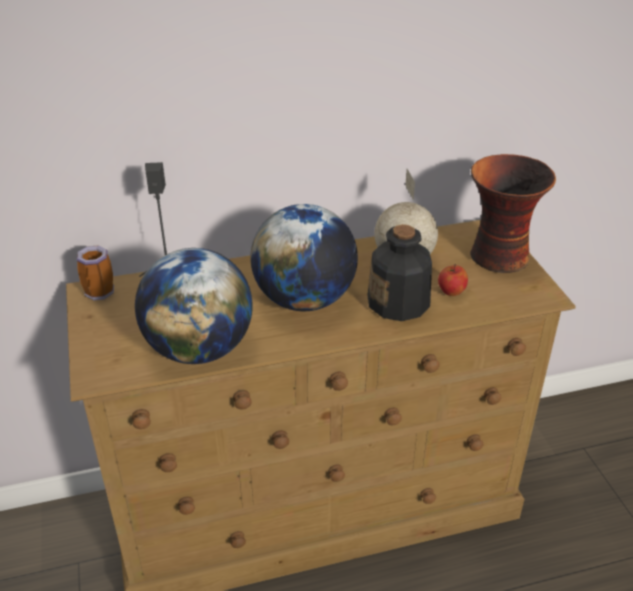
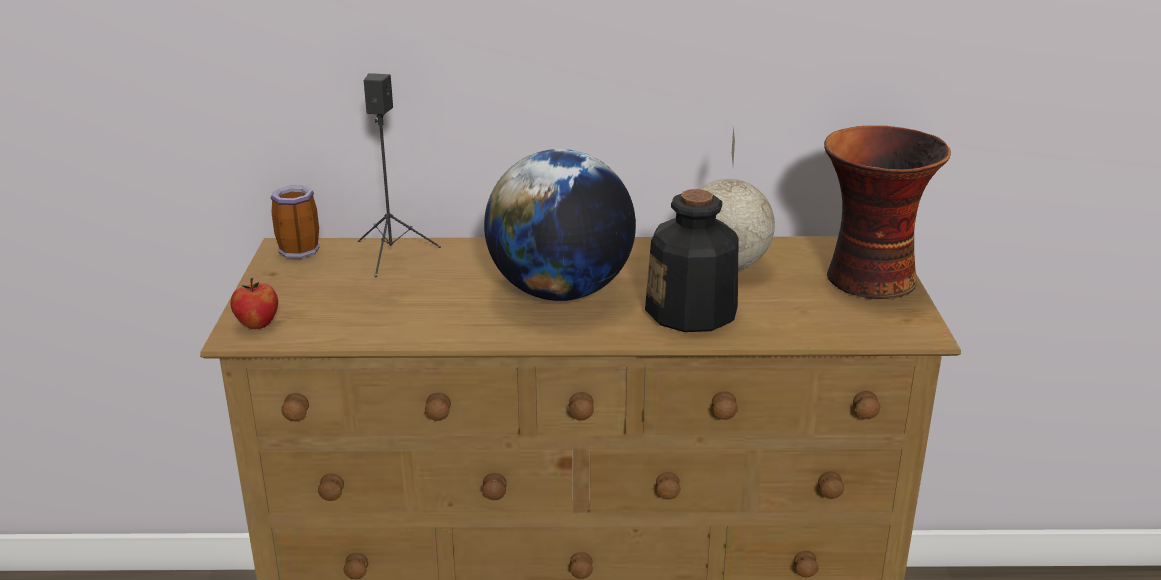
camera: 15 degrees right, 10 degrees down
globe [135,248,253,364] -> none
apple [438,264,468,296] -> apple moved to [230,278,278,329]

